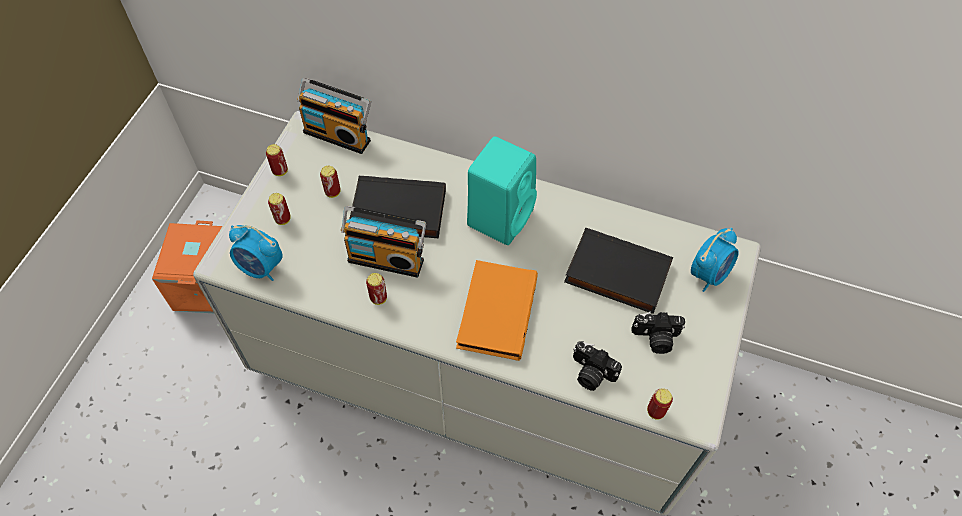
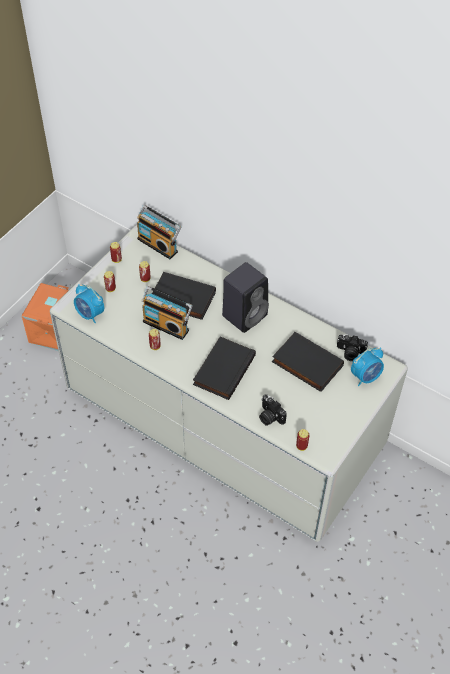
camera: 15 degrees right, 5 degrees down
orange book [456,260,538,361] -> black book [193,336,256,400]
turquoise speaker [467,136,537,245] -> black speaker [222,262,269,333]
camera [631,312,685,354] -> camera moved to [337,334,368,361]

